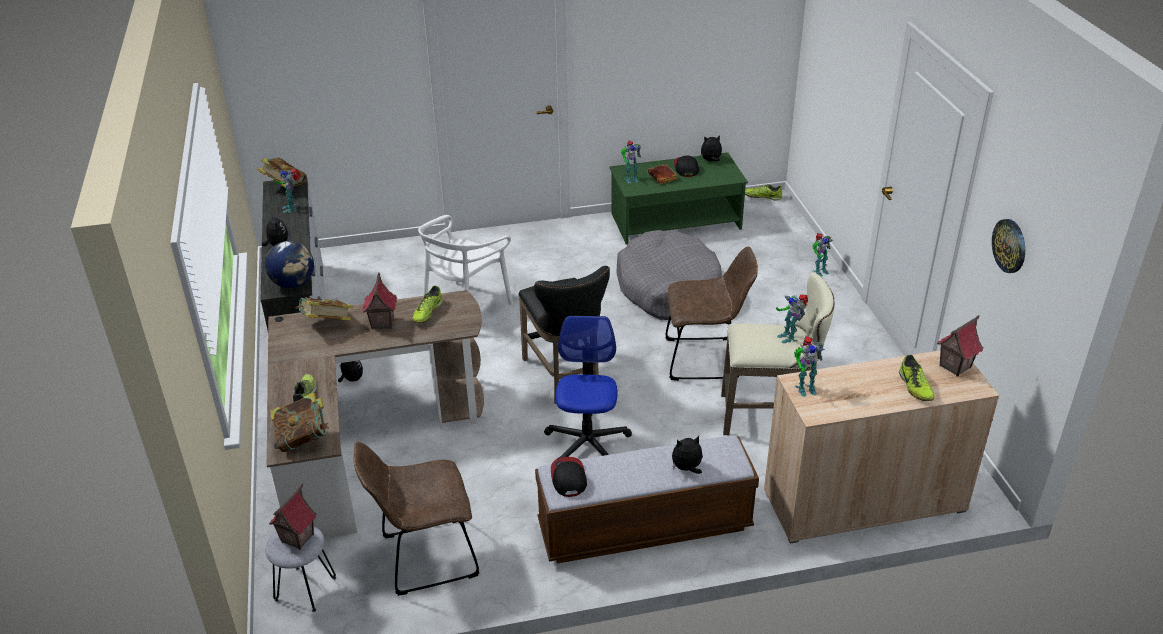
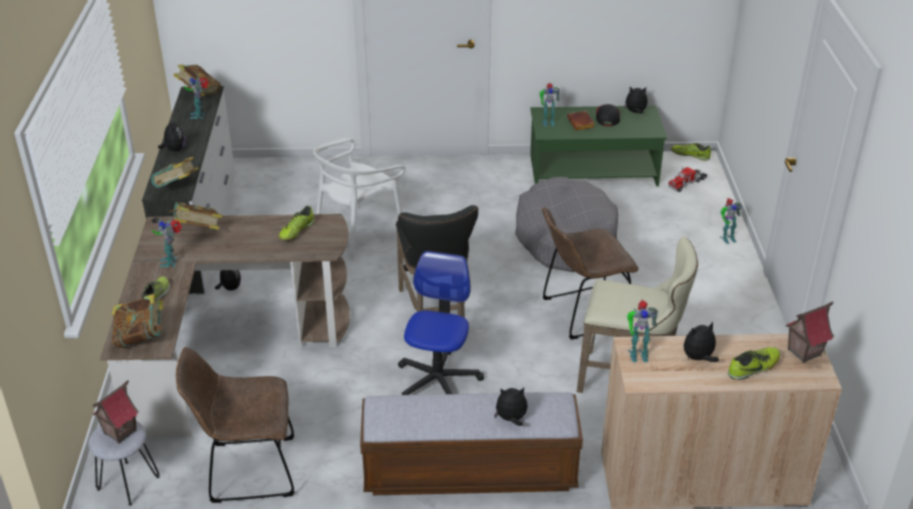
camera: 10 degrees right, 0 degrees up
globe [265,241,314,288] -> book [151,156,199,187]
toy house [362,272,397,329] -> none
cap [551,457,587,497] -> none
brown chair [665,247,758,381] -> brown chair turned 150 degrees clockwise [542,207,639,339]
toy robot [776,294,808,343] -> toy robot moved to [152,219,182,267]
shoe [899,355,935,401] -> shoe turned 120 degrees counterclockwise [728,347,780,380]
wall clock [992,219,1025,273] -> none
none -> toy truck [668,167,707,192]
none -> plush toy [684,322,719,362]

